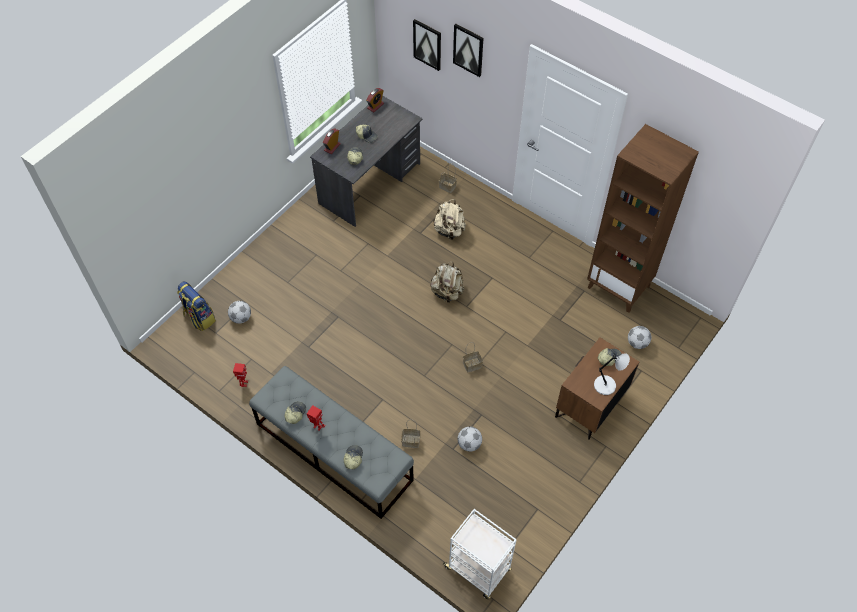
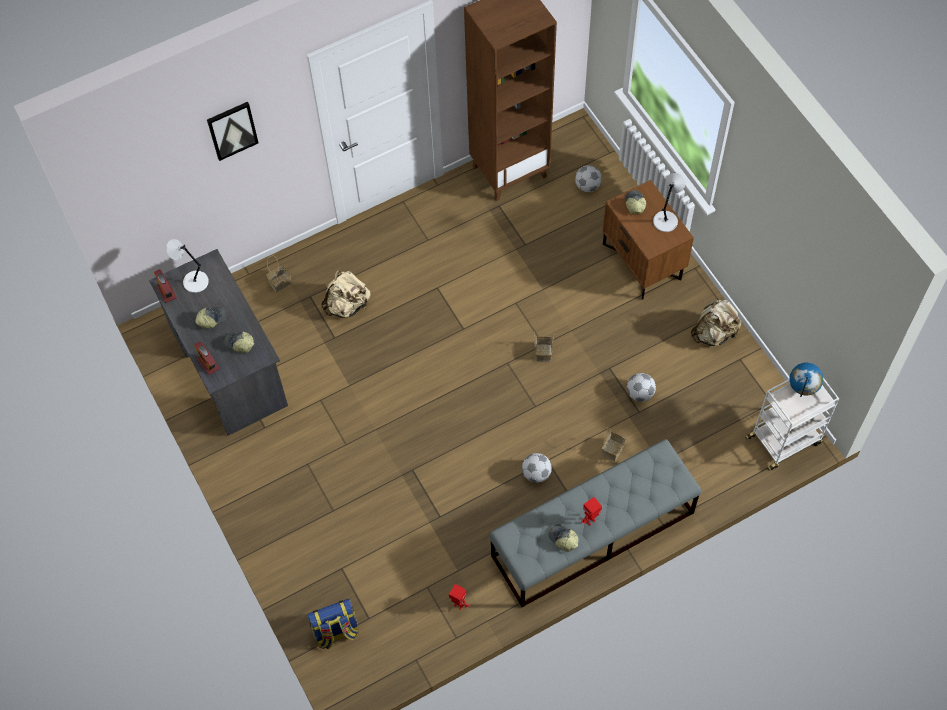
camera: 65 degrees left, 5 degrees up
football [228,301,251,324] -> football moved to [522,453,552,483]
cap [344,445,363,469] -> none
picture [413,19,441,71] -> none
beige backpack [430,262,464,303] -> beige backpack moved to [691,298,741,346]
none -> white table lamp [166,239,209,293]
none -> globe [790,363,823,397]

